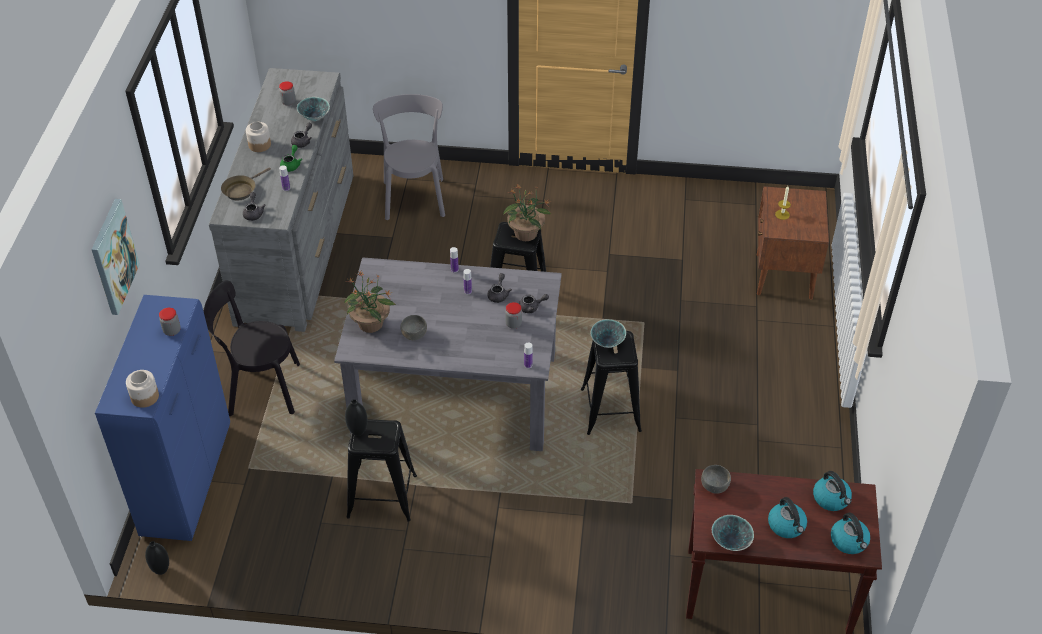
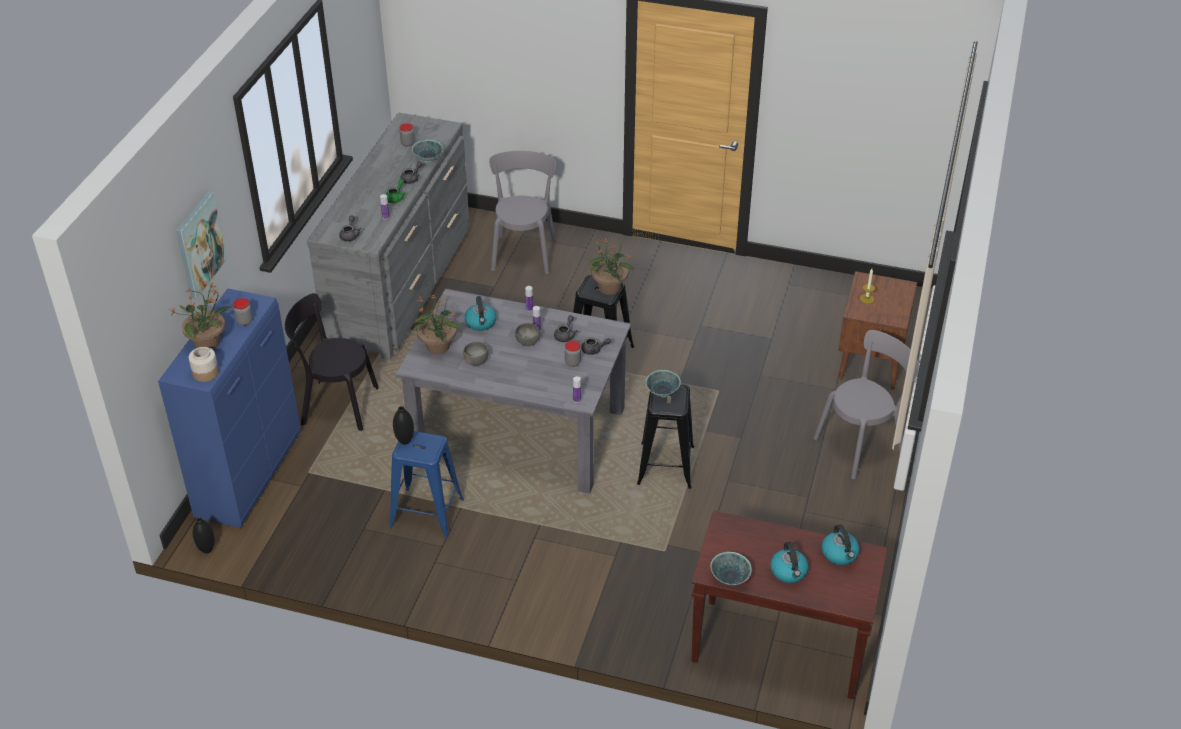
camera: 10 degrees right, 5 degrees down
brown frying pan [221,167,271,200] -> none
jar [246,122,271,152] -> none
black stool [347,419,417,522] -> blue stool [389,431,464,539]
grey bowl [701,465,731,493] -> grey bowl moved to [515,323,540,346]
kettle [831,512,870,554] -> kettle moved to [465,296,496,331]
none -> potted plant [170,282,232,349]
none -> grey chair [814,330,919,479]

